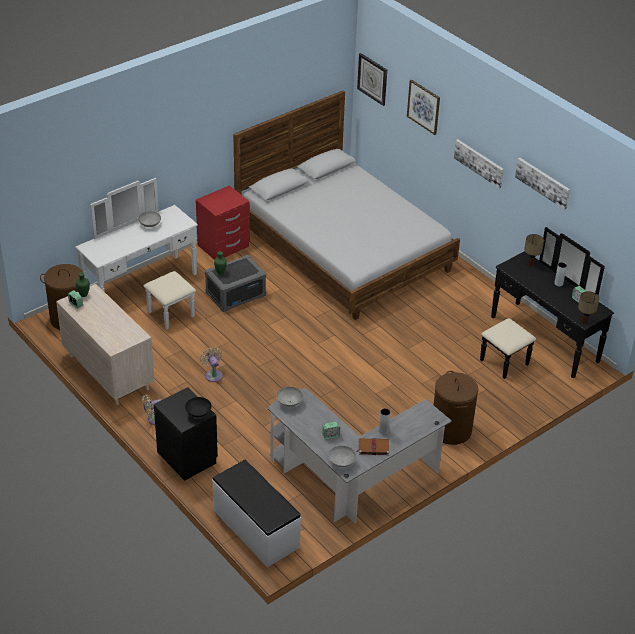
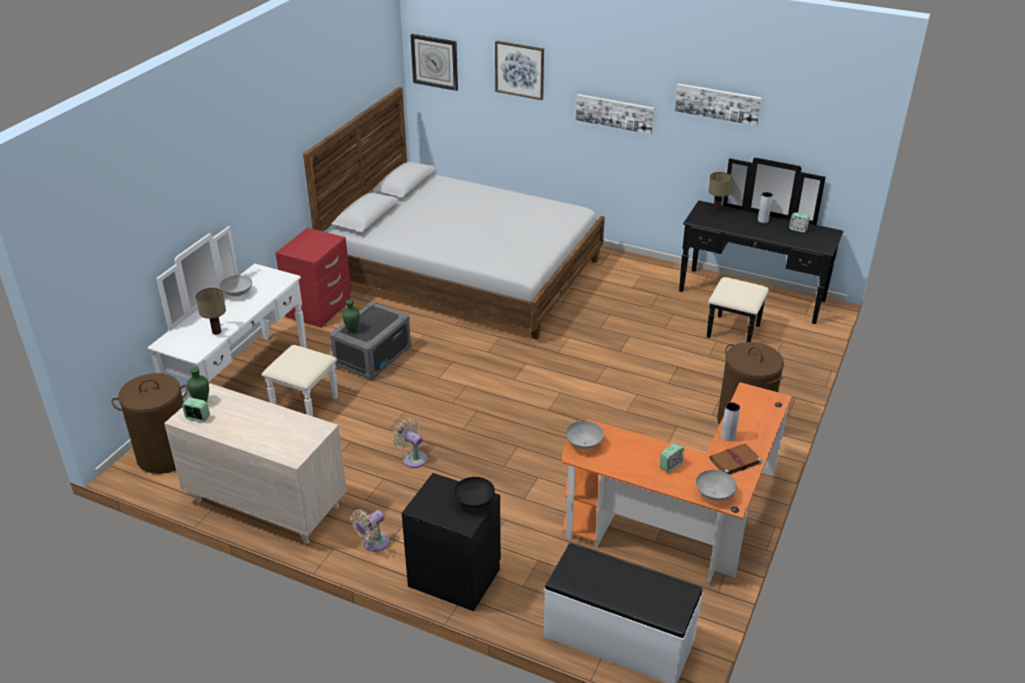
camera: 25 degrees left, 5 degrees down
grey desk [268,388,452,524] -> orange desk [562,382,792,586]
table lamp [578,291,599,324] -> table lamp moved to [196,288,226,335]

